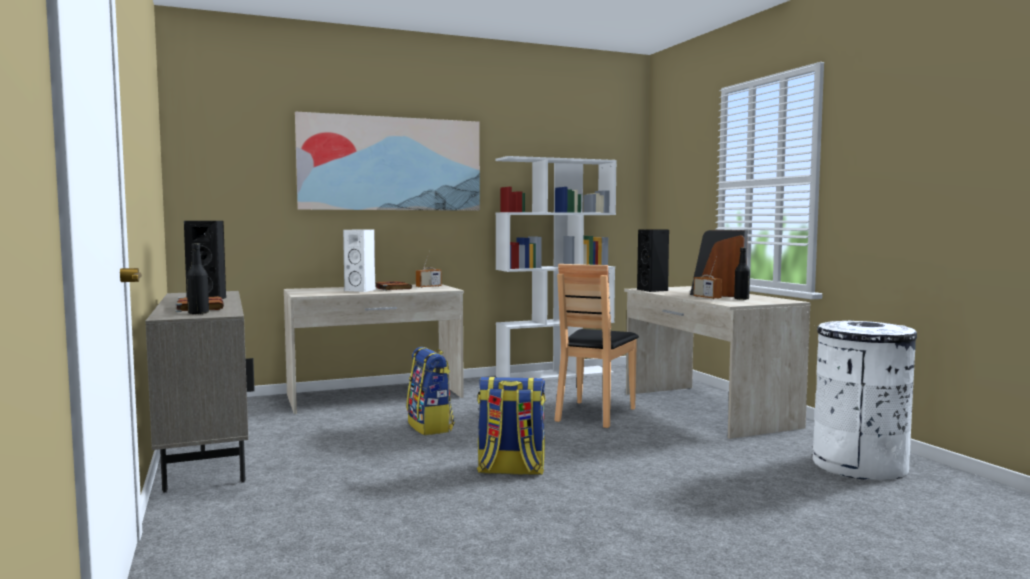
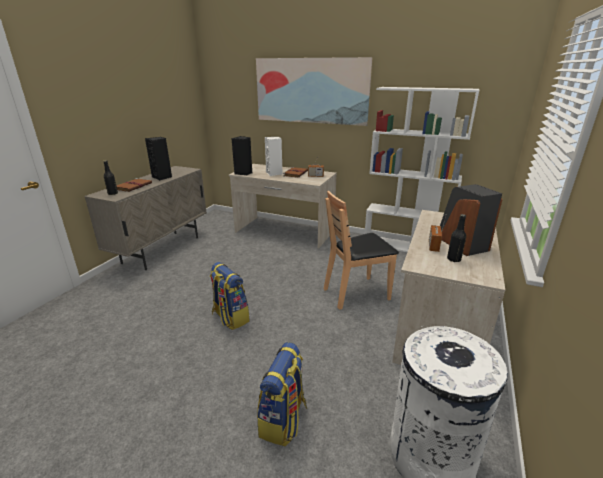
camera: 45 degrees right, 20 degrees up
backpack [407,347,455,435] -> backpack moved to [257,342,307,447]
black speaker [637,229,669,292] -> black speaker moved to [231,136,252,175]

